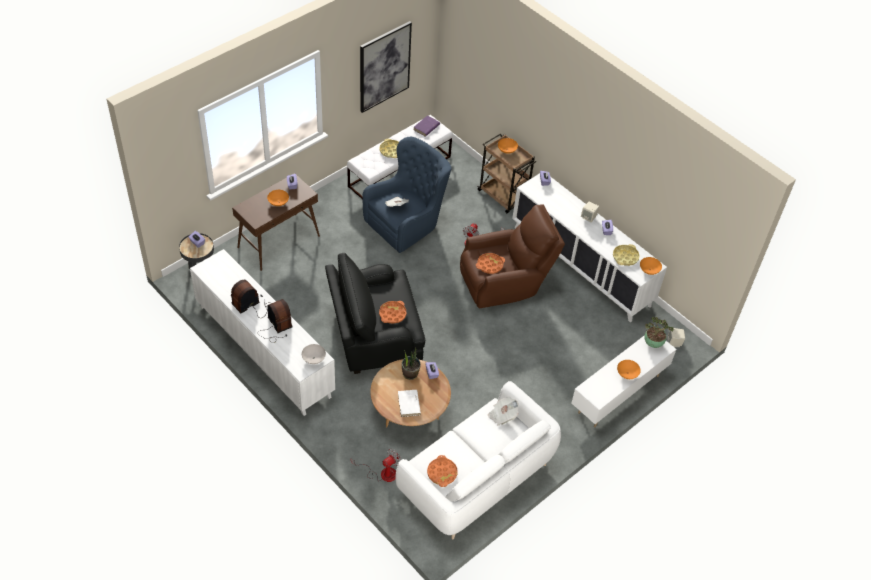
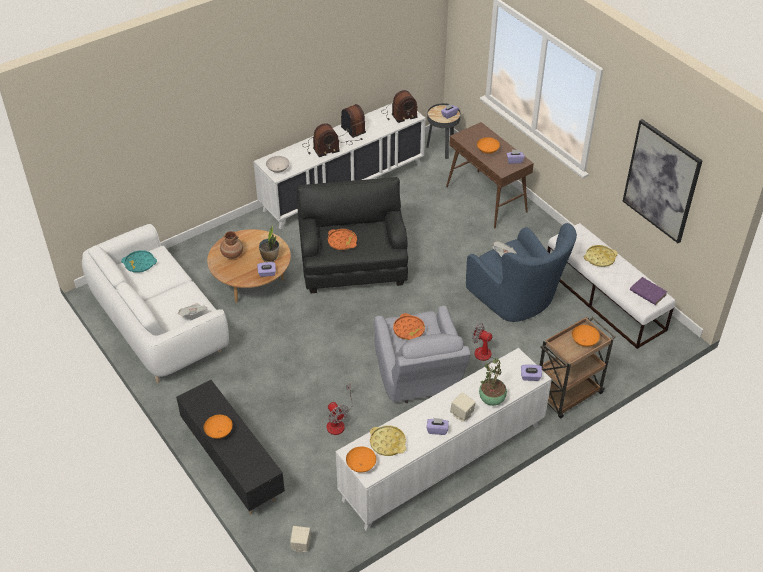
camera: 100 degrees right, 5 degrees down
fan [351,449,402,482] -> fan moved to [327,384,353,435]
white book [398,390,421,417] -> brown vase [220,231,243,259]
orange tray [427,455,458,487] -> turquoise tray [121,250,157,273]
brown armchair [460,204,565,308] -> grey armchair [374,306,471,403]
white tv stand [572,335,676,428] -> black tv stand [176,380,285,515]
potted plant [645,317,673,348] -> potted plant moved to [479,358,507,406]
none -> radio [382,90,418,123]

